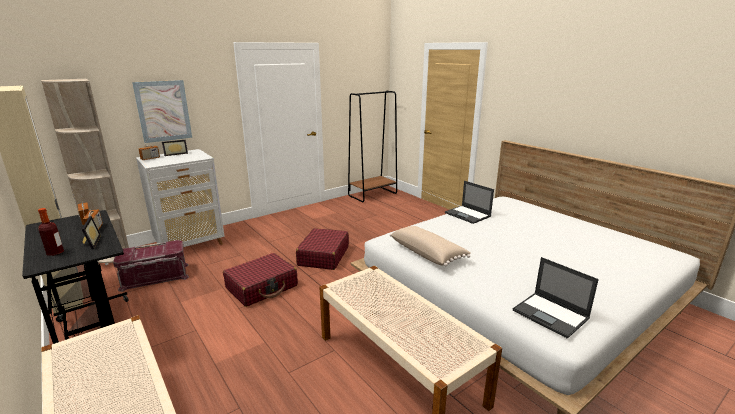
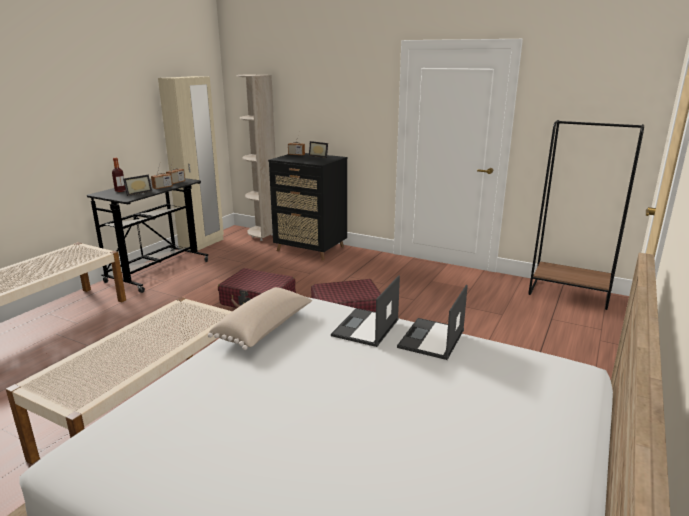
camera: 65 degrees right, 0 degrees up
red storage box [113,240,189,292] -> none
picture [132,80,192,143] -> none
white dresser [136,149,225,247] -> black dresser [268,153,347,260]
laptop [513,257,599,339] -> laptop moved to [331,275,400,347]

